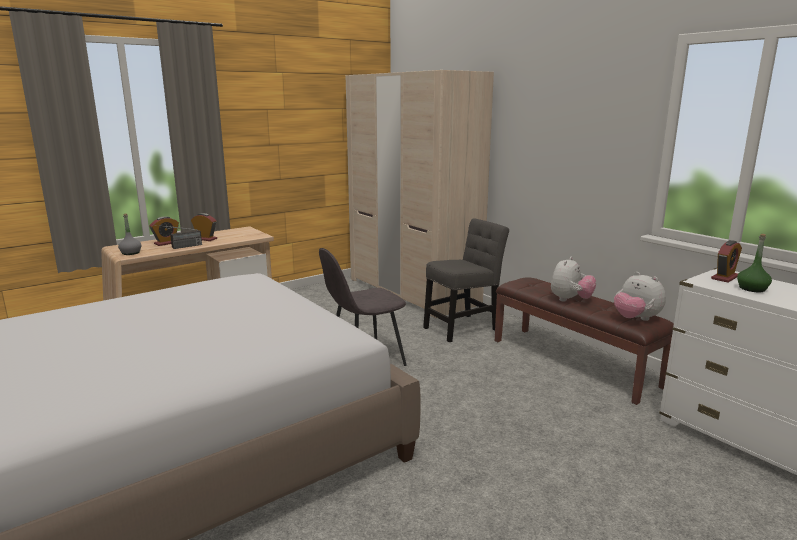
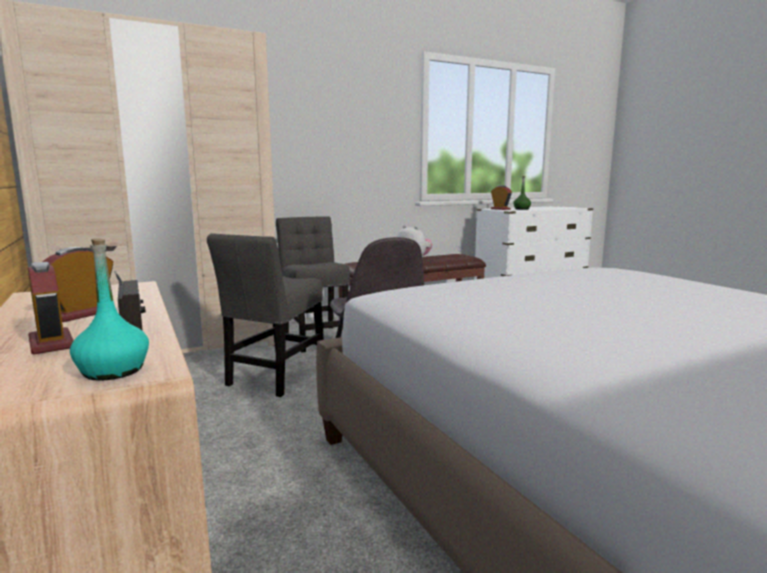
camera: 80 degrees left, 5 degrees down
grey bottle [118,213,141,255] -> turquoise bottle [70,238,149,381]
plush toy [614,272,666,321] -> none
none -> grey chair [207,233,324,397]

